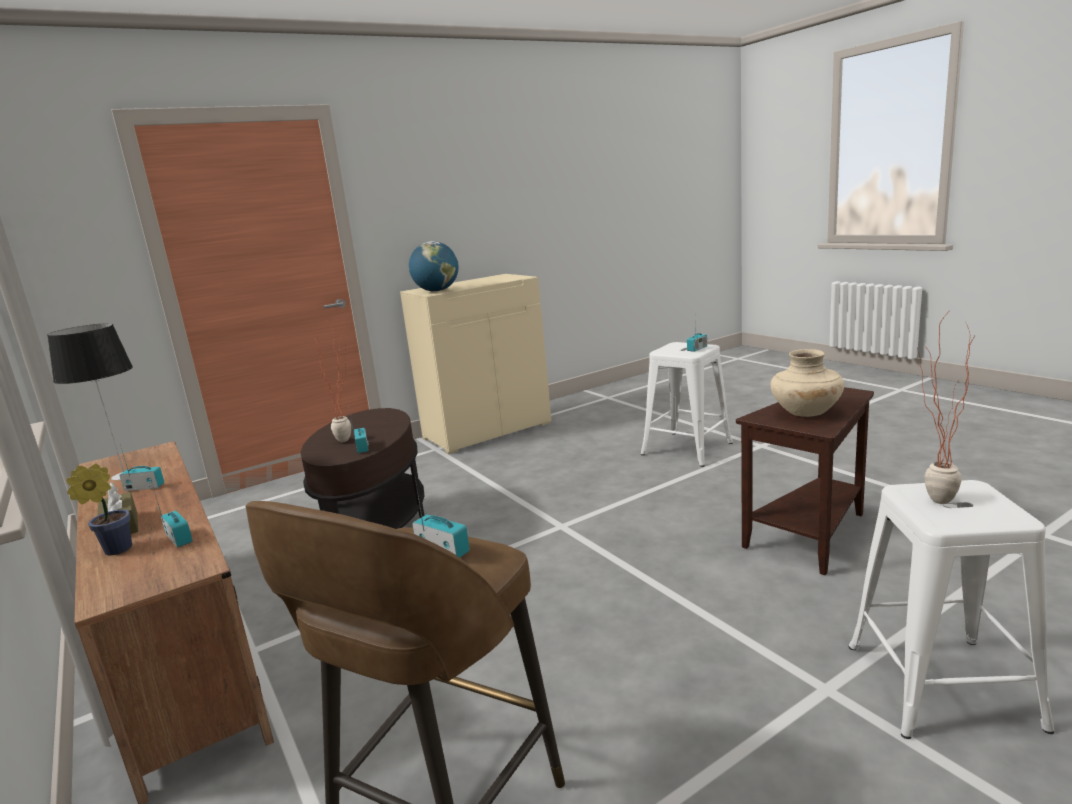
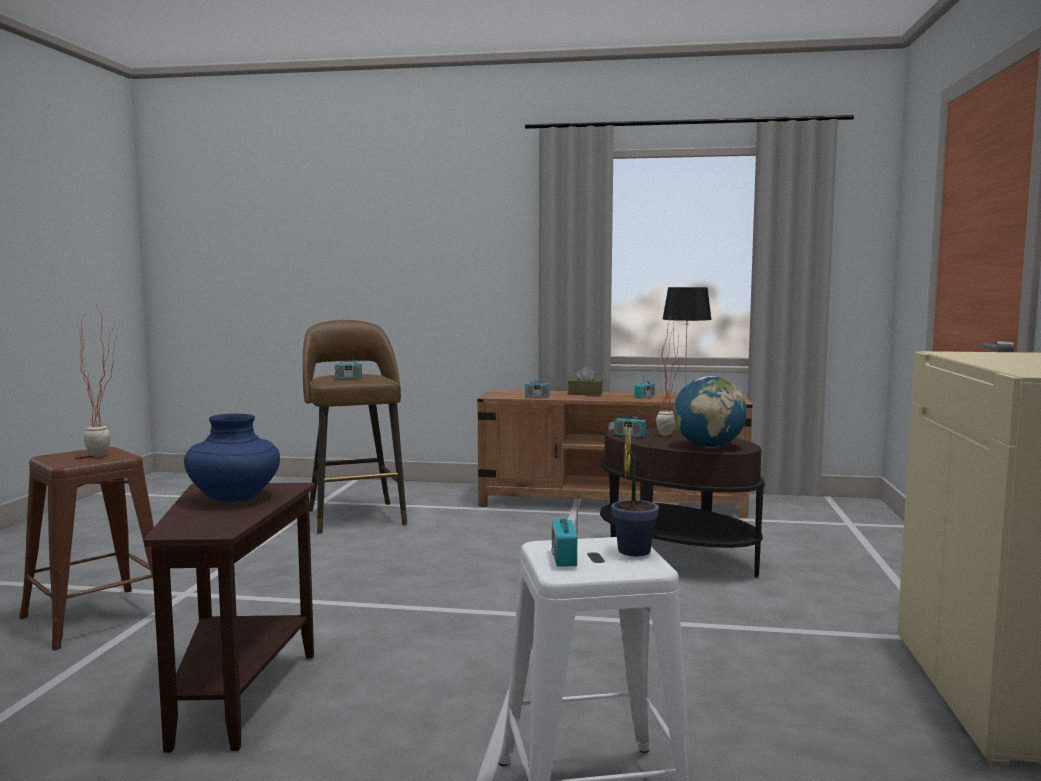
camera: 130 degrees right, 10 degrees down
potted plant [66,464,132,556] -> potted plant moved to [611,424,659,556]
globe [409,241,459,292] -> globe moved to [674,376,747,448]
beige vase [770,349,844,417] -> blue vase [184,413,280,502]
white stool [849,480,1054,739] -> brown stool [19,447,154,650]

